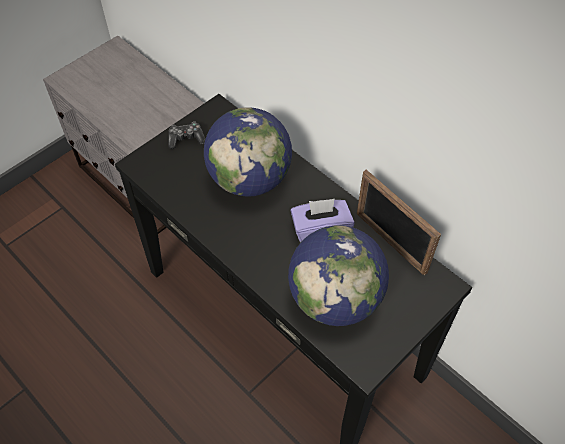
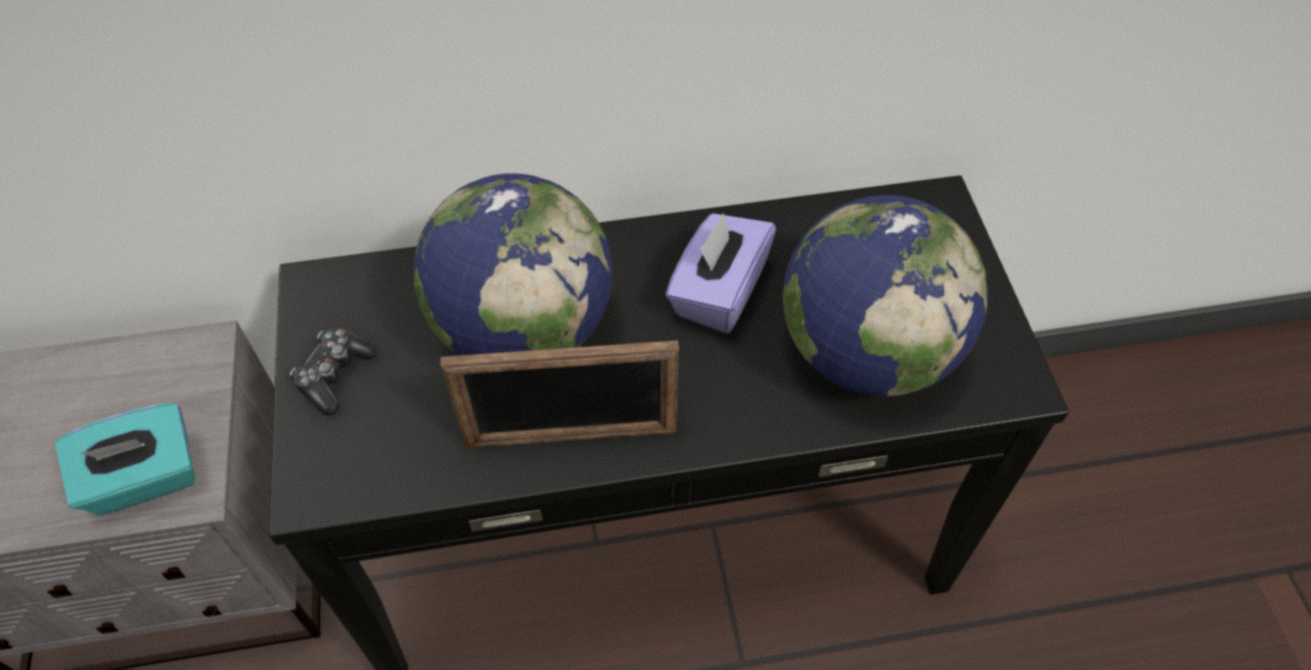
camera: 55 degrees left, 0 degrees up
picture frame [357,170,441,275] -> picture frame moved to [440,340,679,448]
none -> turquoise tissue box [55,403,195,515]

